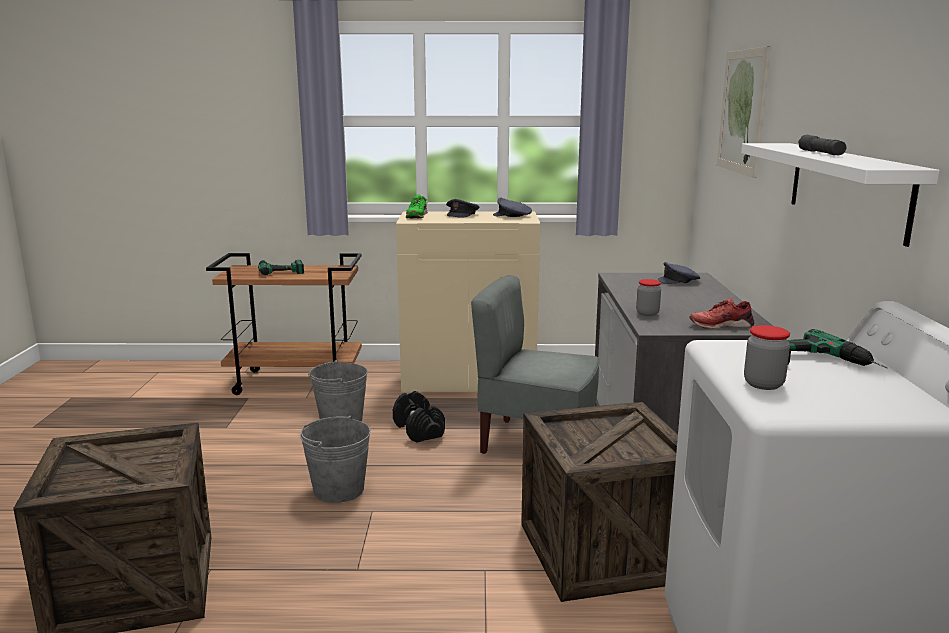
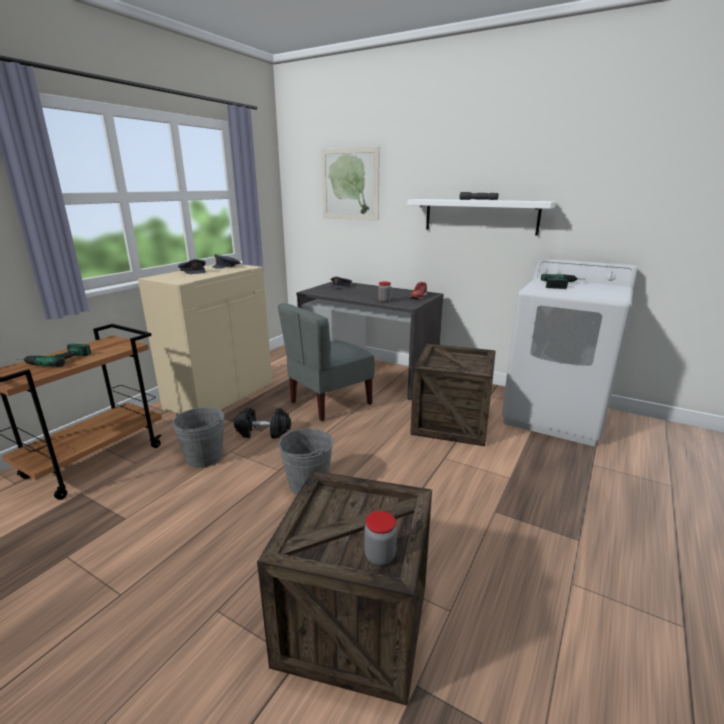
camera: 60 degrees left, 5 degrees up
green shoe [406,195,428,219] -> none
jar [744,325,790,390] -> jar moved to [364,511,397,566]

